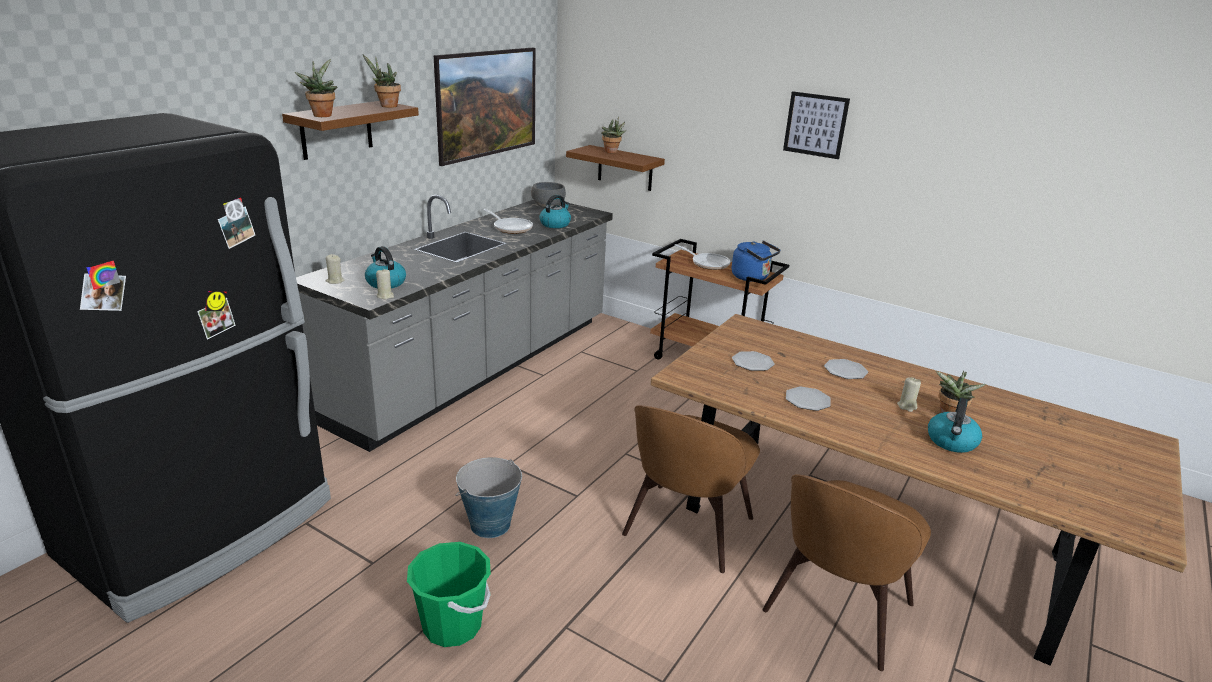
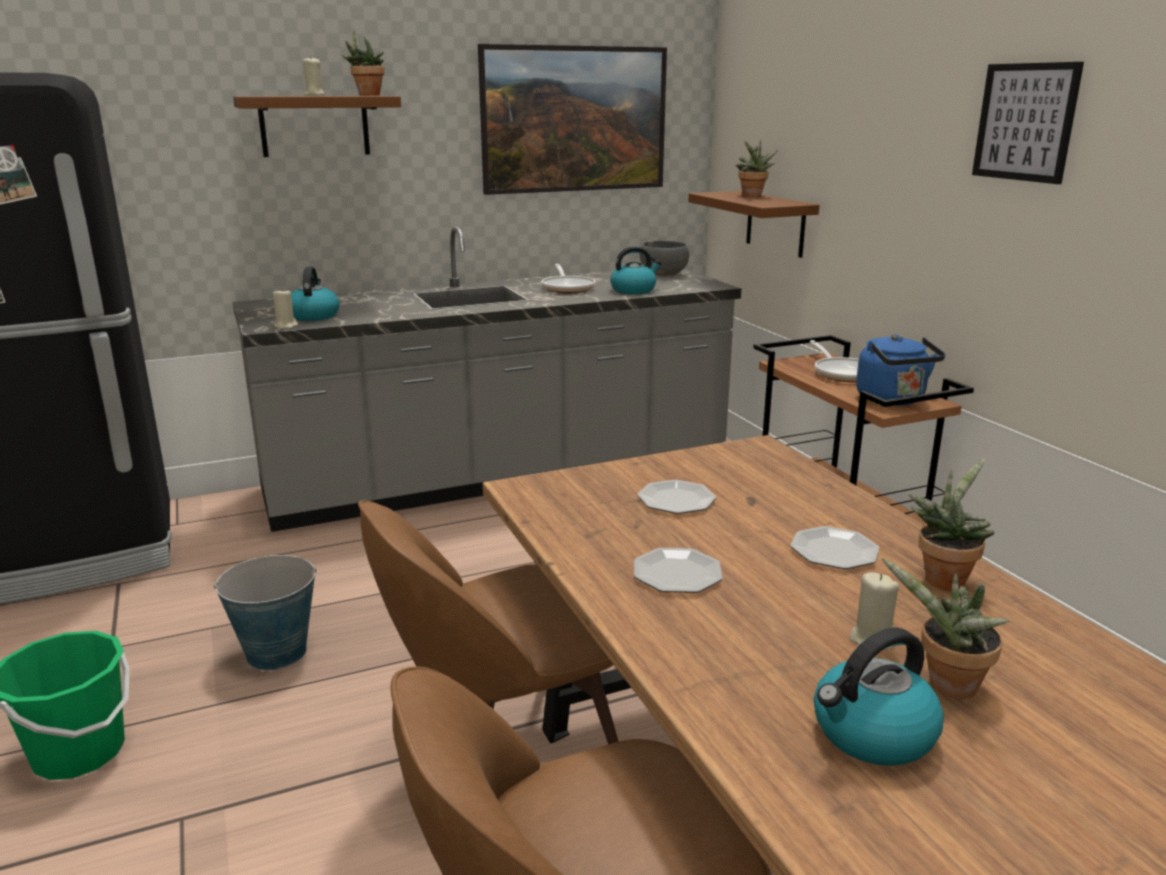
camera: 35 degrees right, 5 degrees down
potted plant [295,59,337,117] -> potted plant moved to [908,458,995,590]
beige candle [325,254,345,284] -> beige candle moved to [303,56,325,96]

